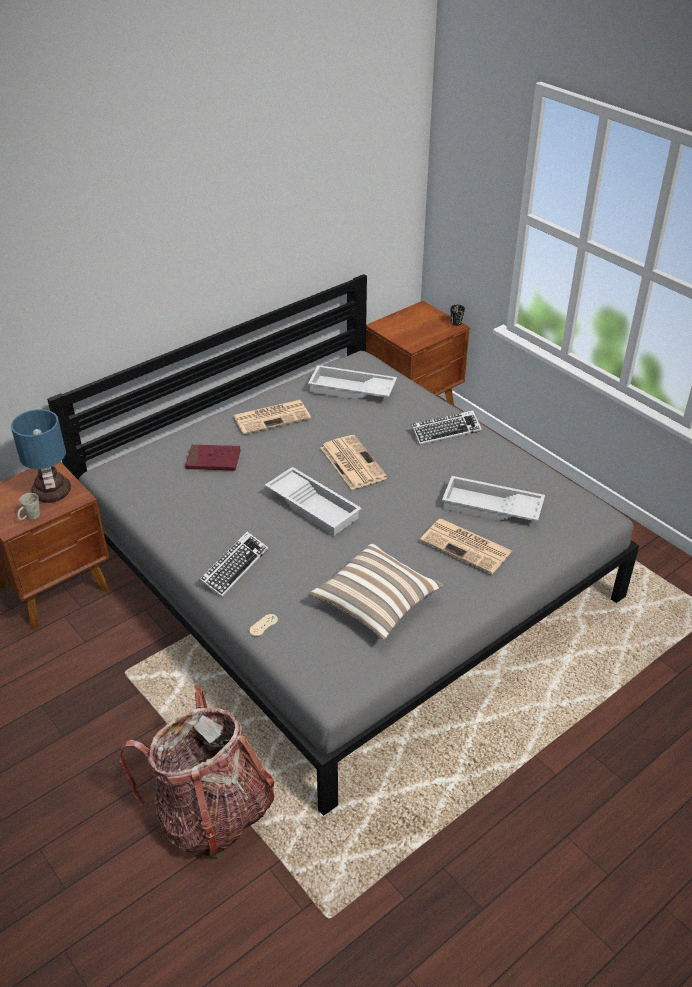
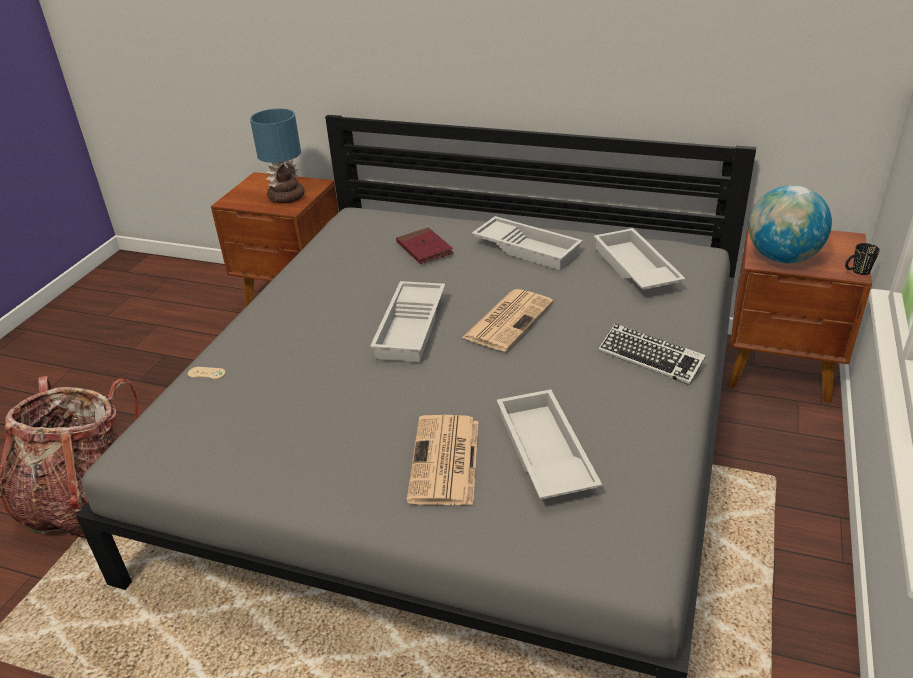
camera: 60 degrees right, 5 degrees down
white mug [17,493,40,520] -> none
keyboard [199,531,268,598] -> none
newspaper [233,400,311,434] -> white tray [472,216,583,270]
pillow [309,542,444,640] -> none
none -> globe [749,185,832,263]

